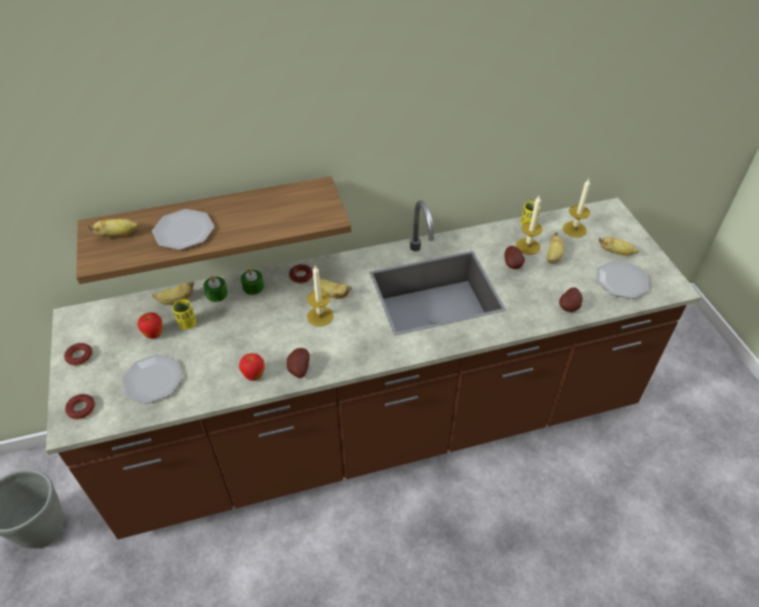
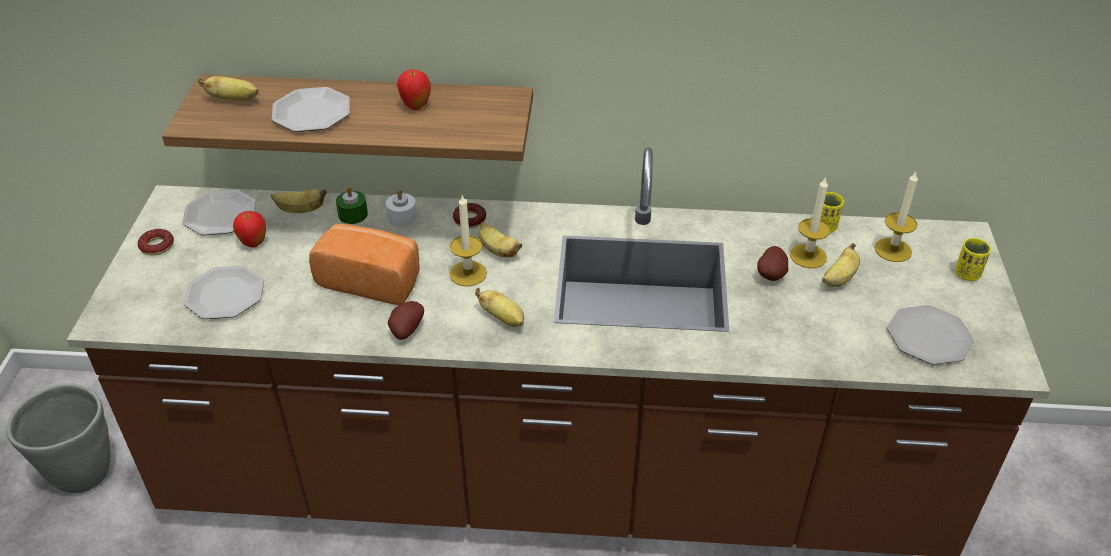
camera: 20 degrees right, 5 degrees down
donut [65,394,95,420] -> none
yellow cup [172,299,196,329] -> yellow cup moved to [955,238,991,281]
apple [239,353,264,381] -> apple moved to [397,69,431,110]
green candle [241,269,264,295] -> white candle [386,189,417,227]
potato [559,287,583,312] -> none
banana [599,237,639,256] -> banana moved to [475,288,524,327]
none -> plate [182,190,256,236]
none -> bread [309,224,420,305]

